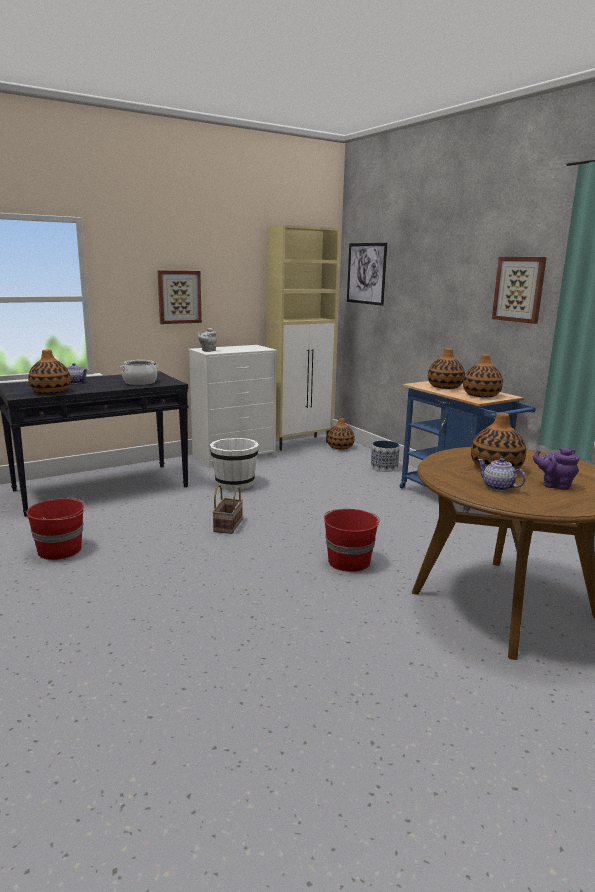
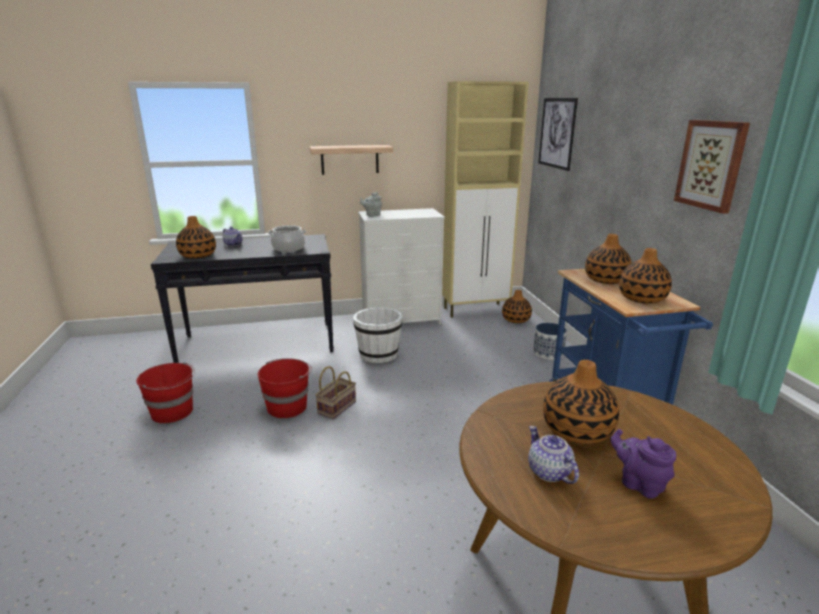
camera: 20 degrees right, 5 degrees up
picture [157,270,202,324] -> shelf [310,145,393,175]
red bucket [324,509,380,572] -> red bucket moved to [258,358,312,418]

